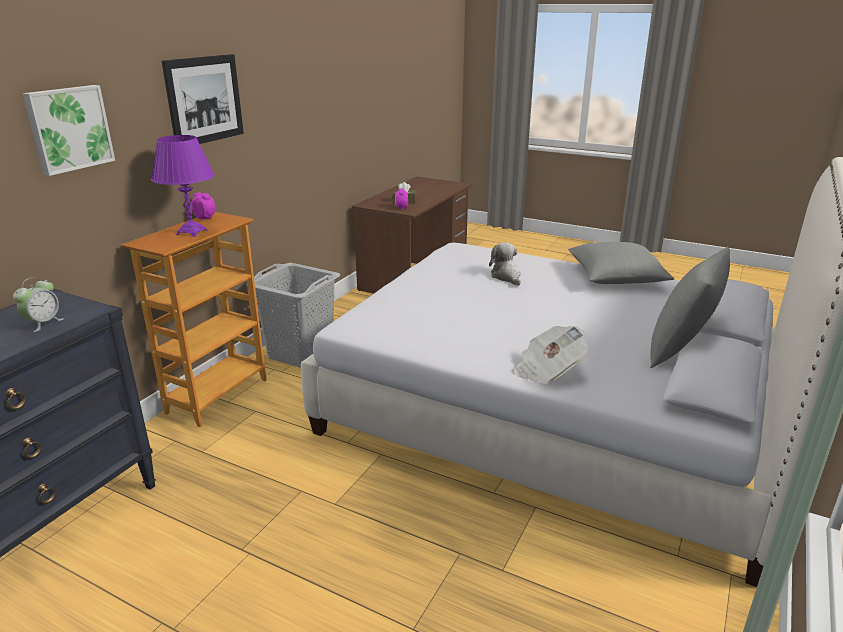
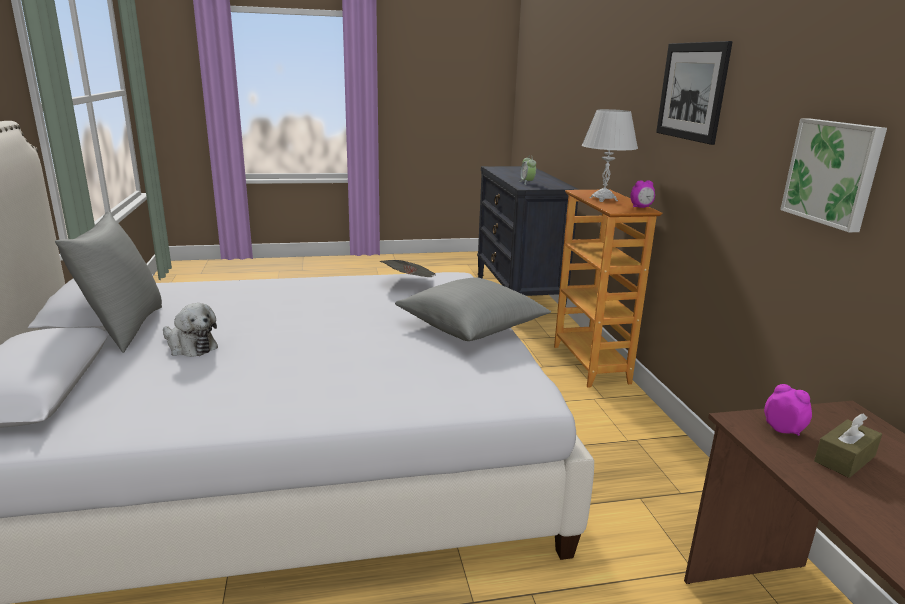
camera: 140 degrees right, 5 degrees down
picture [23,85,115,176] -> picture moved to [780,118,887,232]
purple table lamp [151,135,215,237] -> white table lamp [582,109,638,202]
grey laundry basket [254,263,340,368] -> none
plush toy [489,242,521,286] -> plush toy moved to [163,303,218,357]
newspaper [512,326,588,385] -> newspaper moved to [380,260,436,277]
grey pillow [568,242,674,284] -> grey pillow moved to [395,277,551,341]

